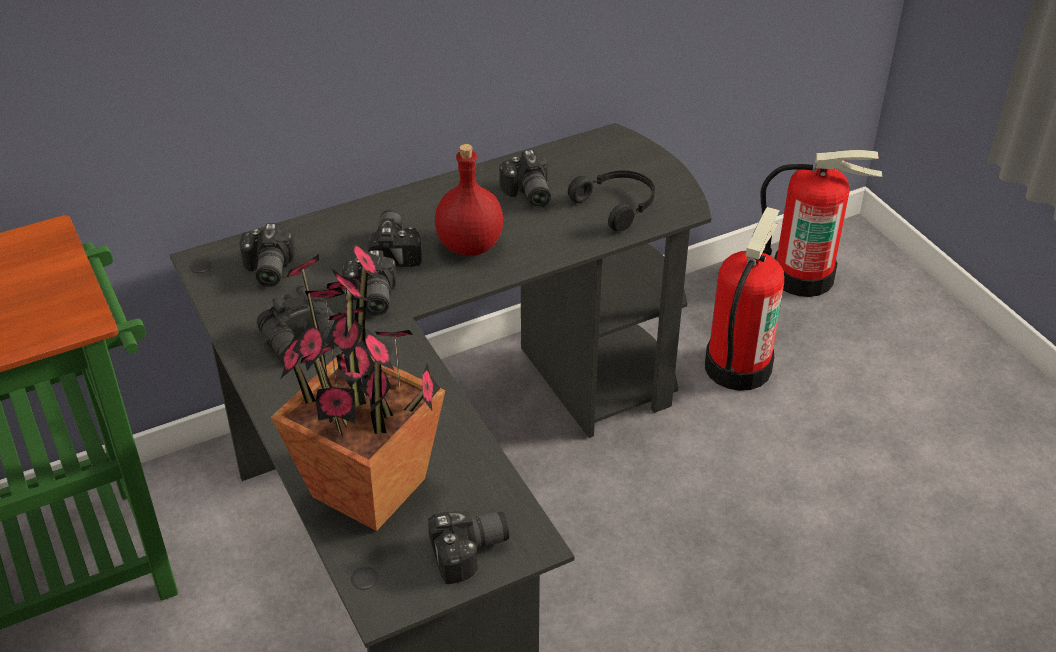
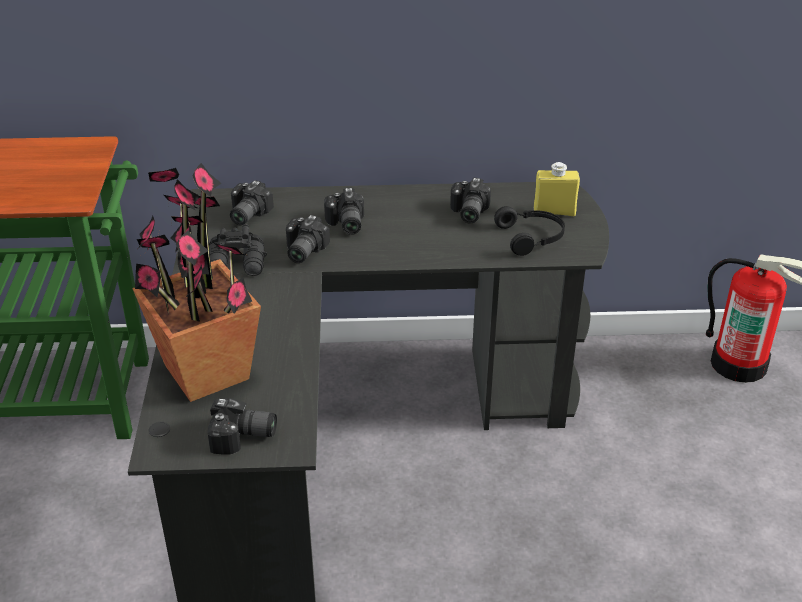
camera: 25 degrees right, 5 degrees down
camera [368,210,422,267] -> camera turned 150 degrees clockwise [324,188,364,235]
red bottle [435,144,503,255] -> none
fire extinguisher [705,207,784,391] -> none
none -> yellow bottle [534,162,580,216]

